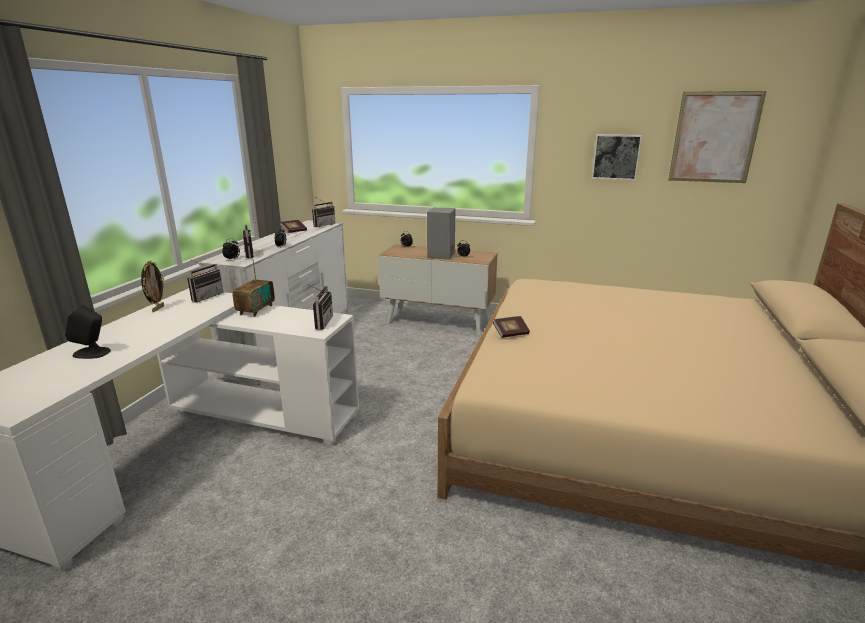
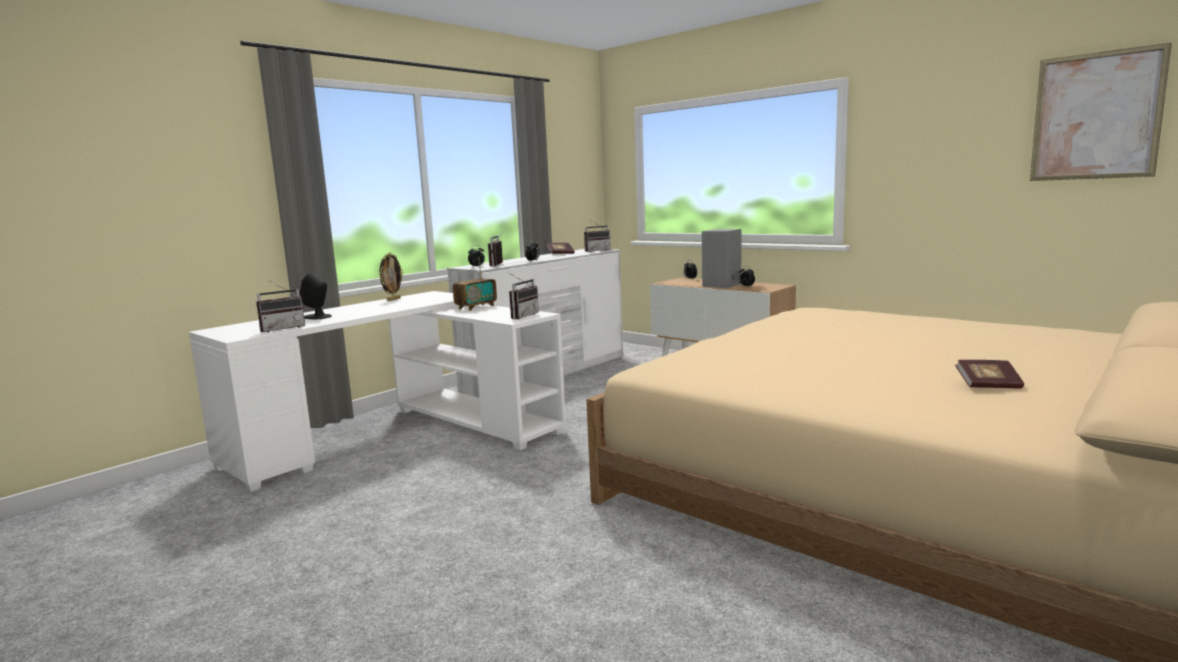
camera: 25 degrees right, 10 degrees down
radio [187,259,224,303] -> radio moved to [256,280,305,332]
book [493,316,530,338] -> book moved to [955,360,1024,389]
picture [591,134,642,180] -> none

